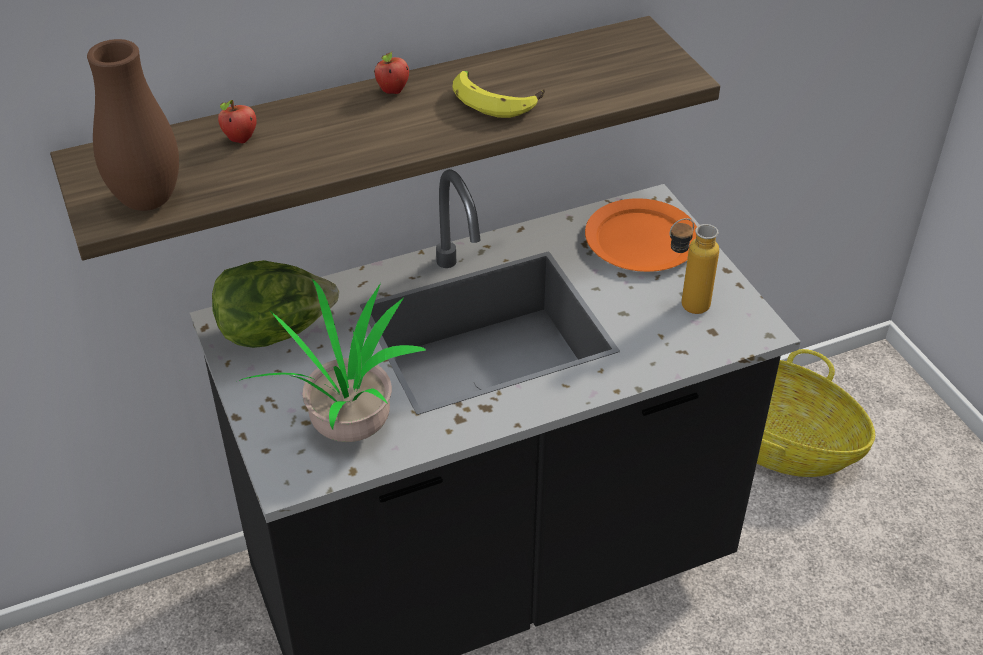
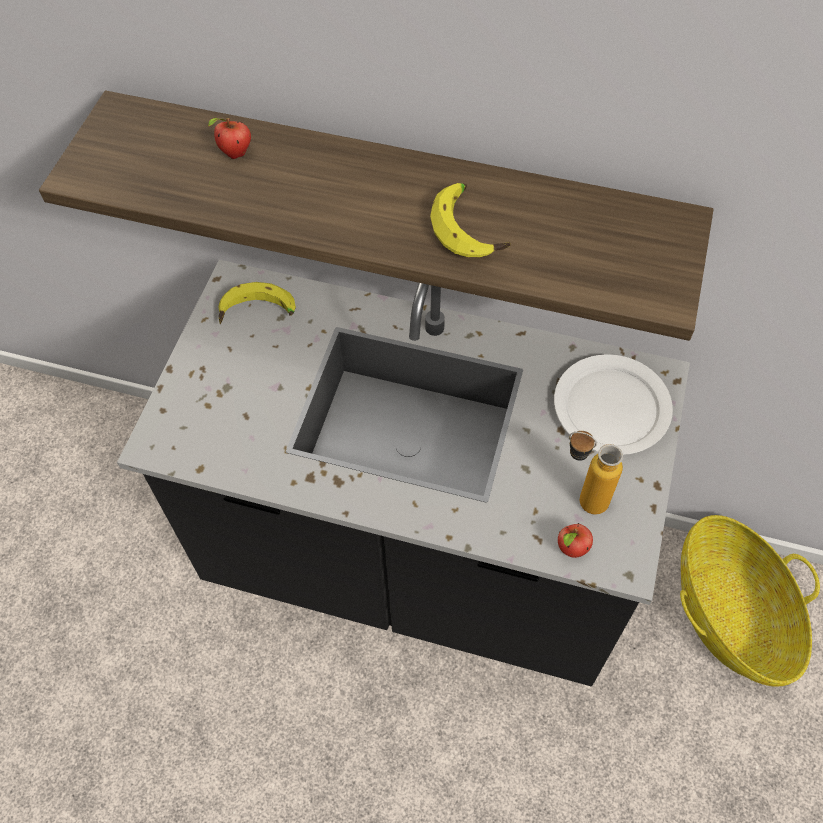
camera: 40 degrees right, 15 degrees up
brown vase [87,39,179,211] -> none
lettuce [212,260,339,348] -> banana [218,282,296,324]
potted plant [239,279,426,442] -> none
apple [374,52,409,94] -> apple moved to [558,523,593,558]
orange plate [585,198,697,272] -> white plate [554,354,673,455]

